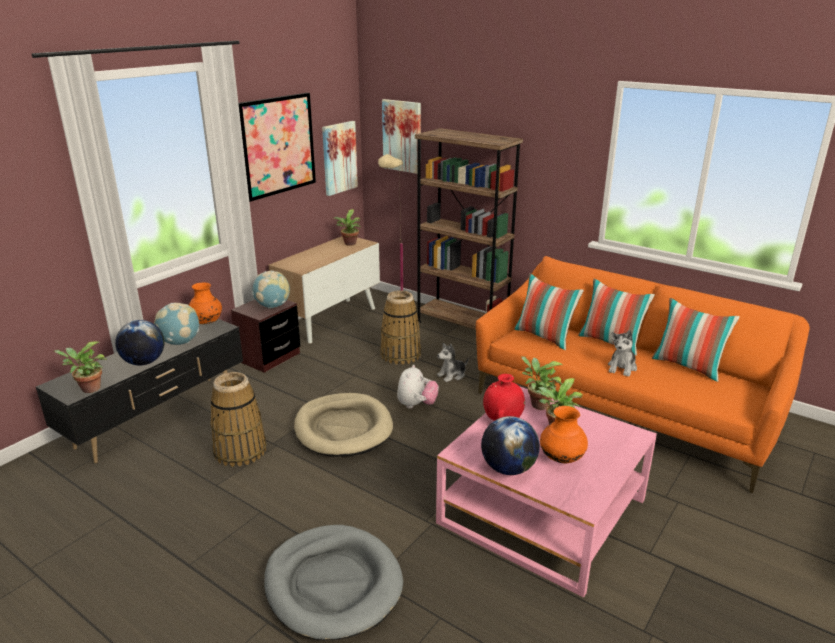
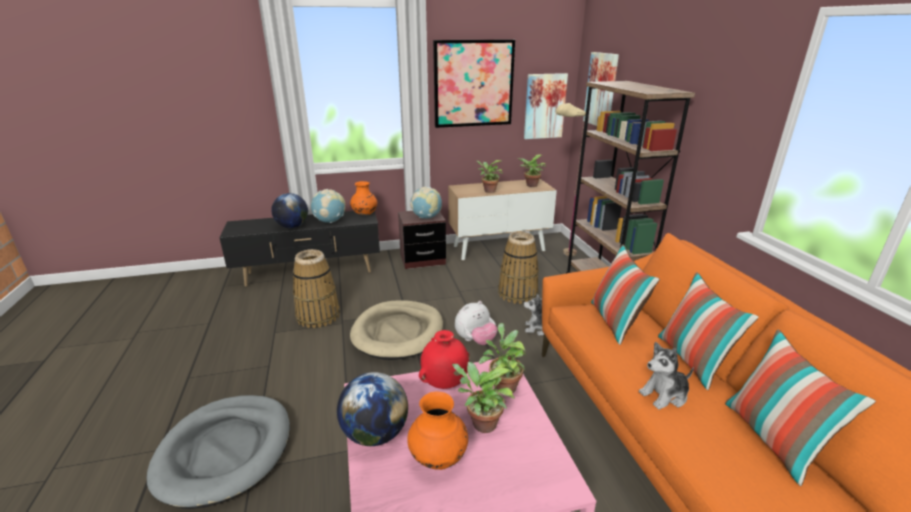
camera: 40 degrees right, 0 degrees up
potted plant [54,341,107,393] -> potted plant moved to [477,160,503,193]

